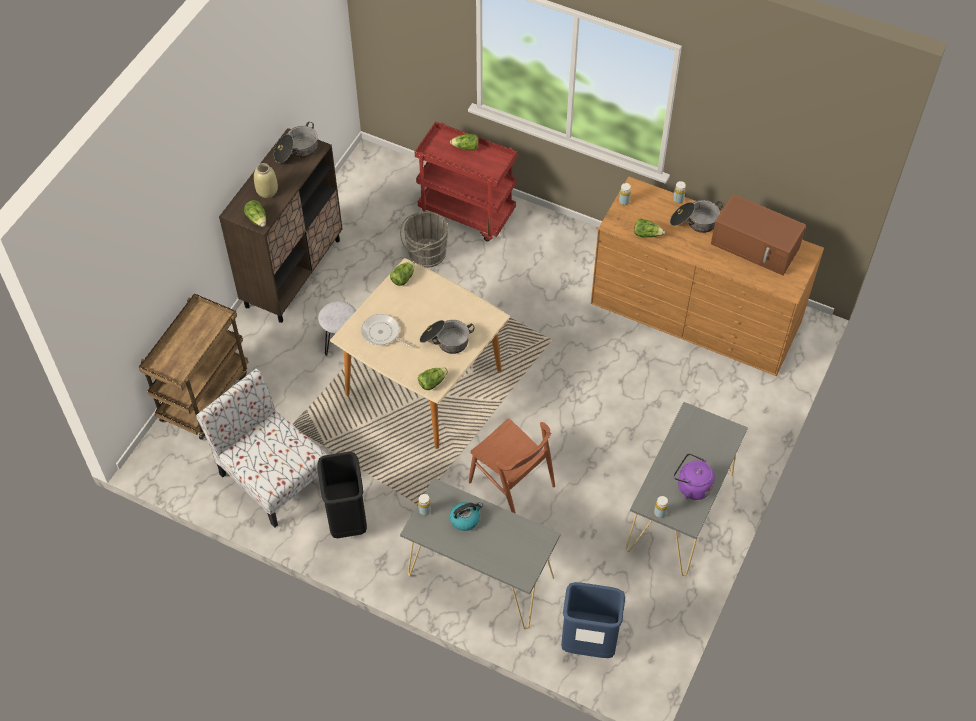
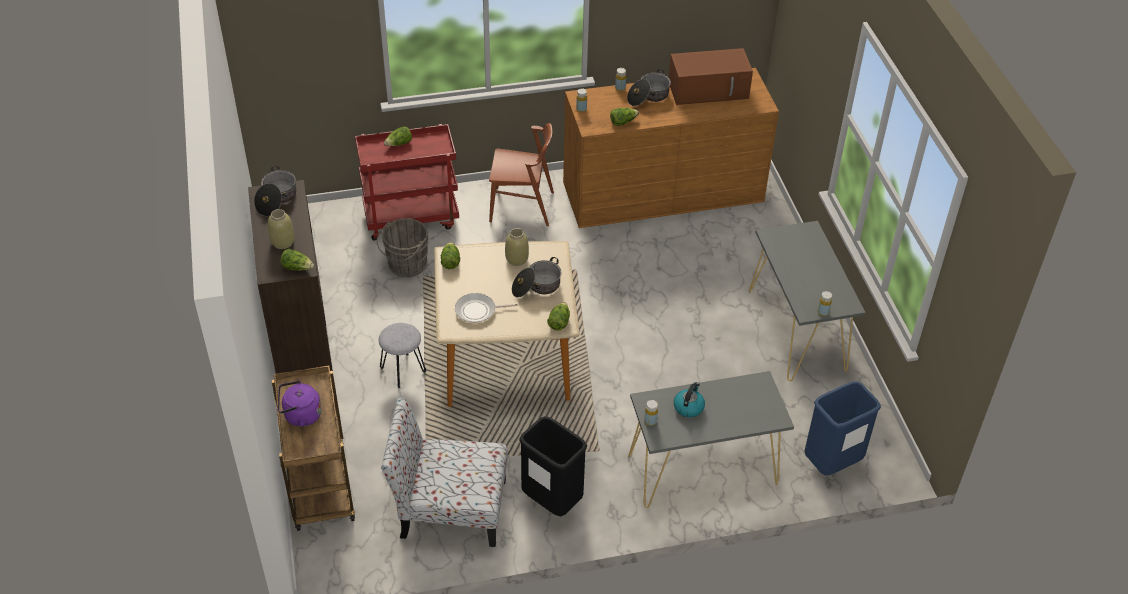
camera: 40 degrees left, 10 degrees down
brown chair [469,418,555,514] -> brown chair moved to [489,123,554,226]
purple kettle [674,453,715,500] -> purple kettle moved to [278,381,322,427]
none -> beige vase [505,228,529,266]

